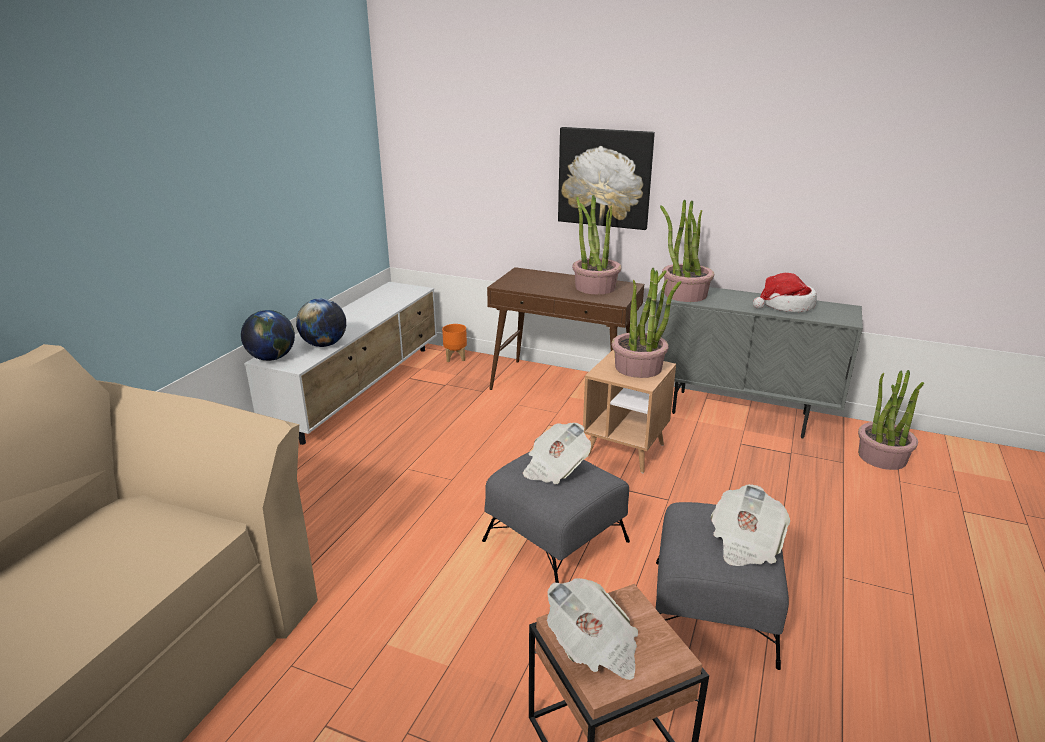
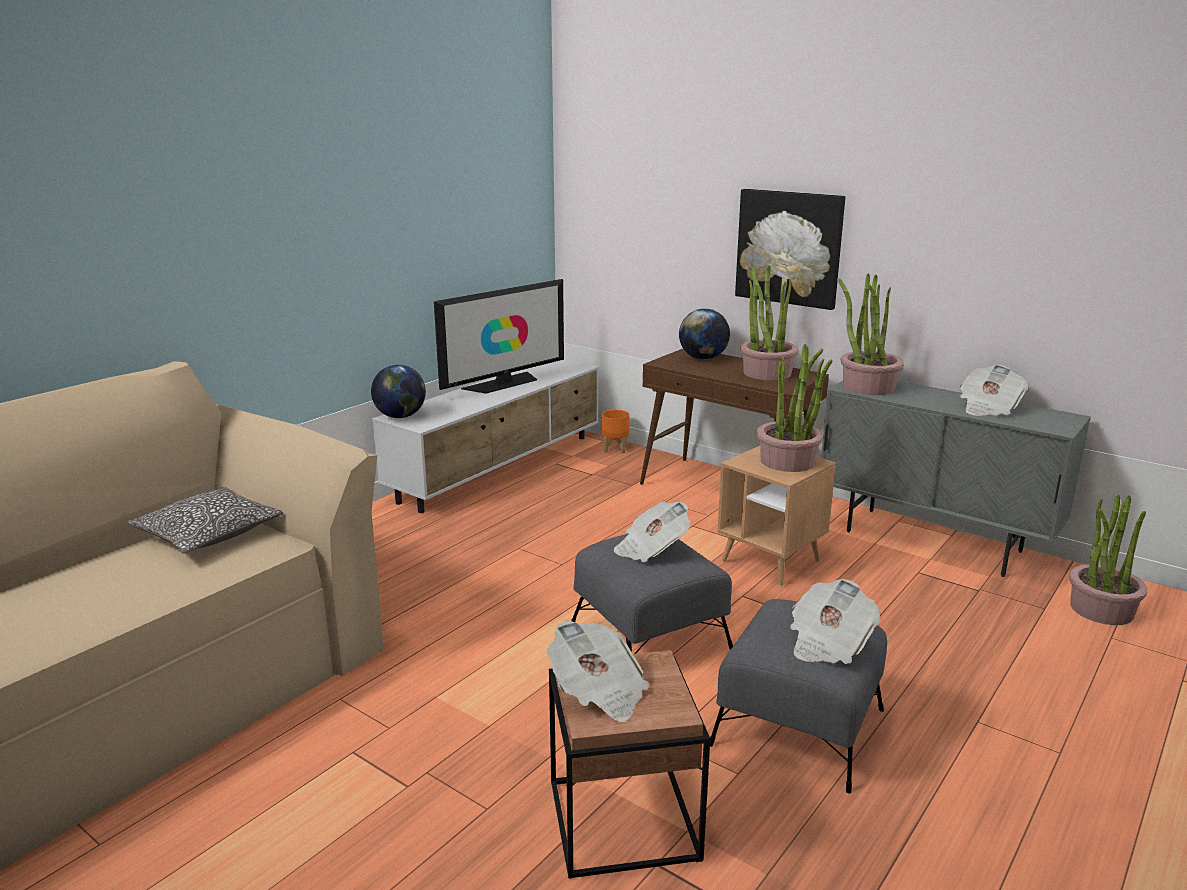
camera: 15 degrees right, 5 degrees down
globe [296,298,346,347] -> globe moved to [679,308,730,360]
hat [753,273,817,312] -> newspaper [960,365,1028,416]
none -> pillow [127,487,283,554]
none -> television [434,279,564,394]

